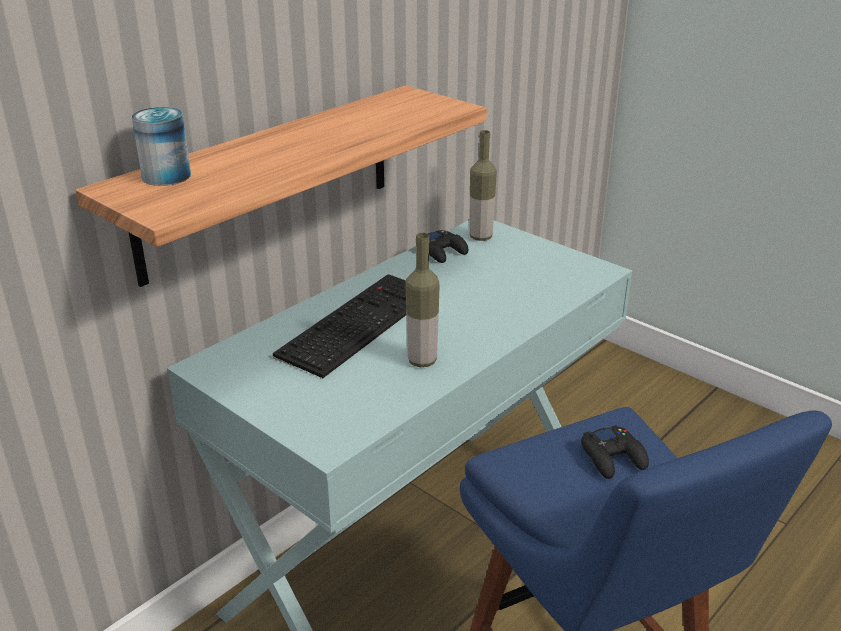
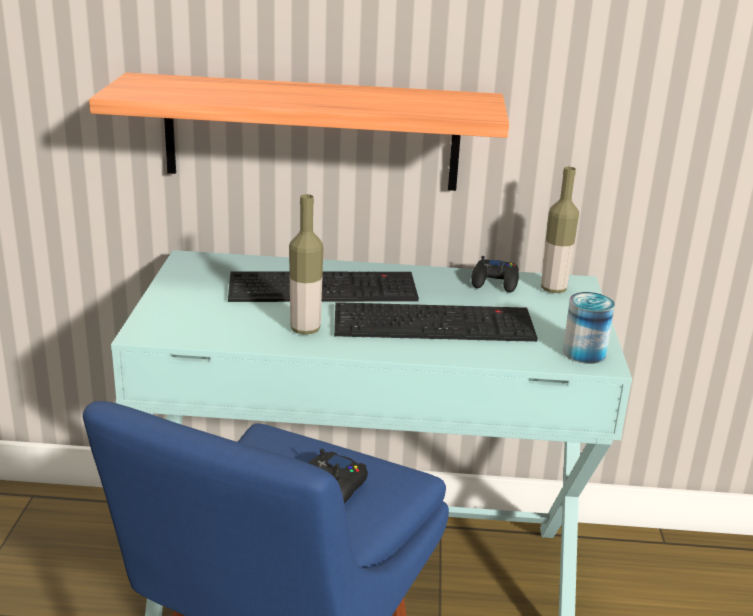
camera: 50 degrees right, 5 degrees down
can [132,107,191,186] -> can moved to [563,292,615,364]
none -> keyboard [334,302,537,342]

